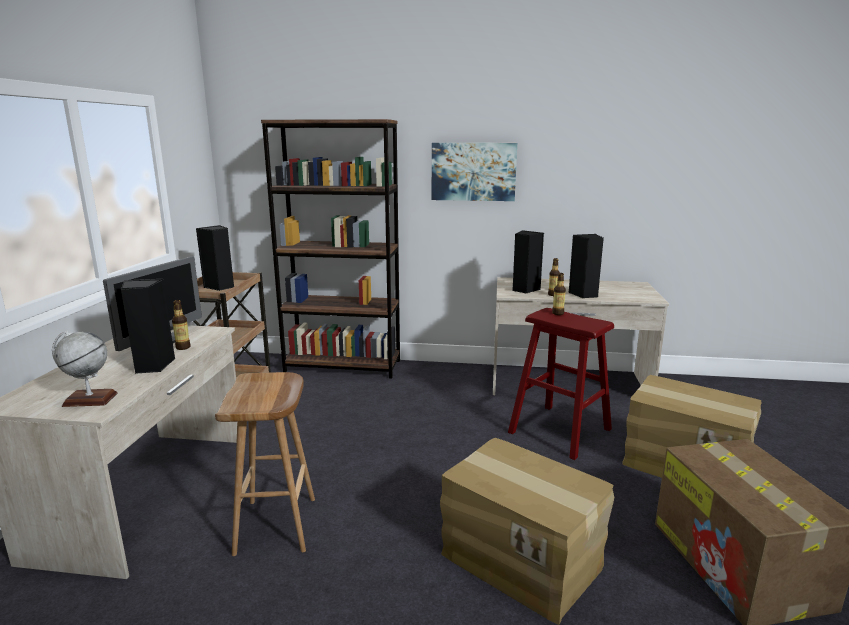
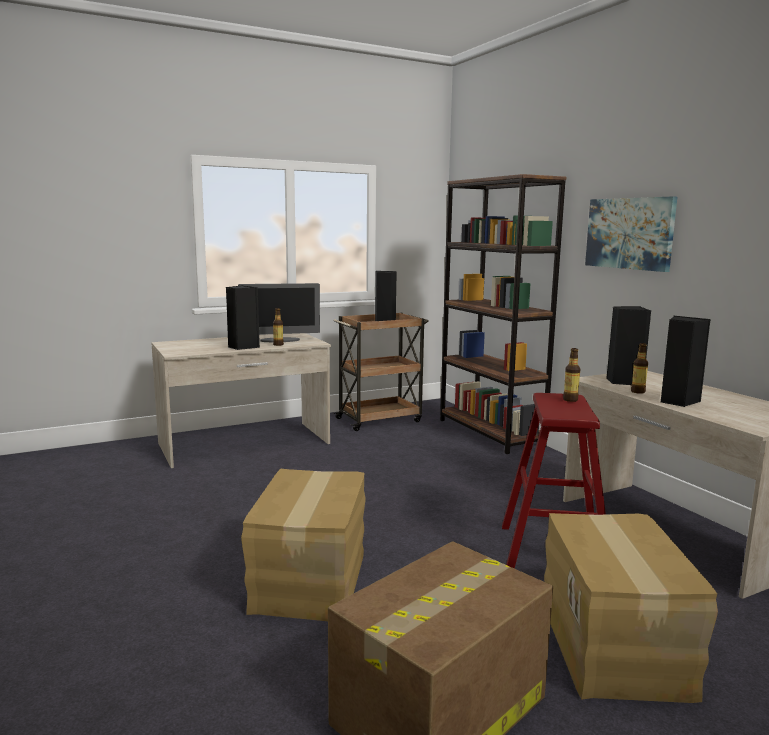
camera: 55 degrees right, 5 degrees down
globe [52,330,118,407] -> none
brown stool [215,372,315,556] -> none

